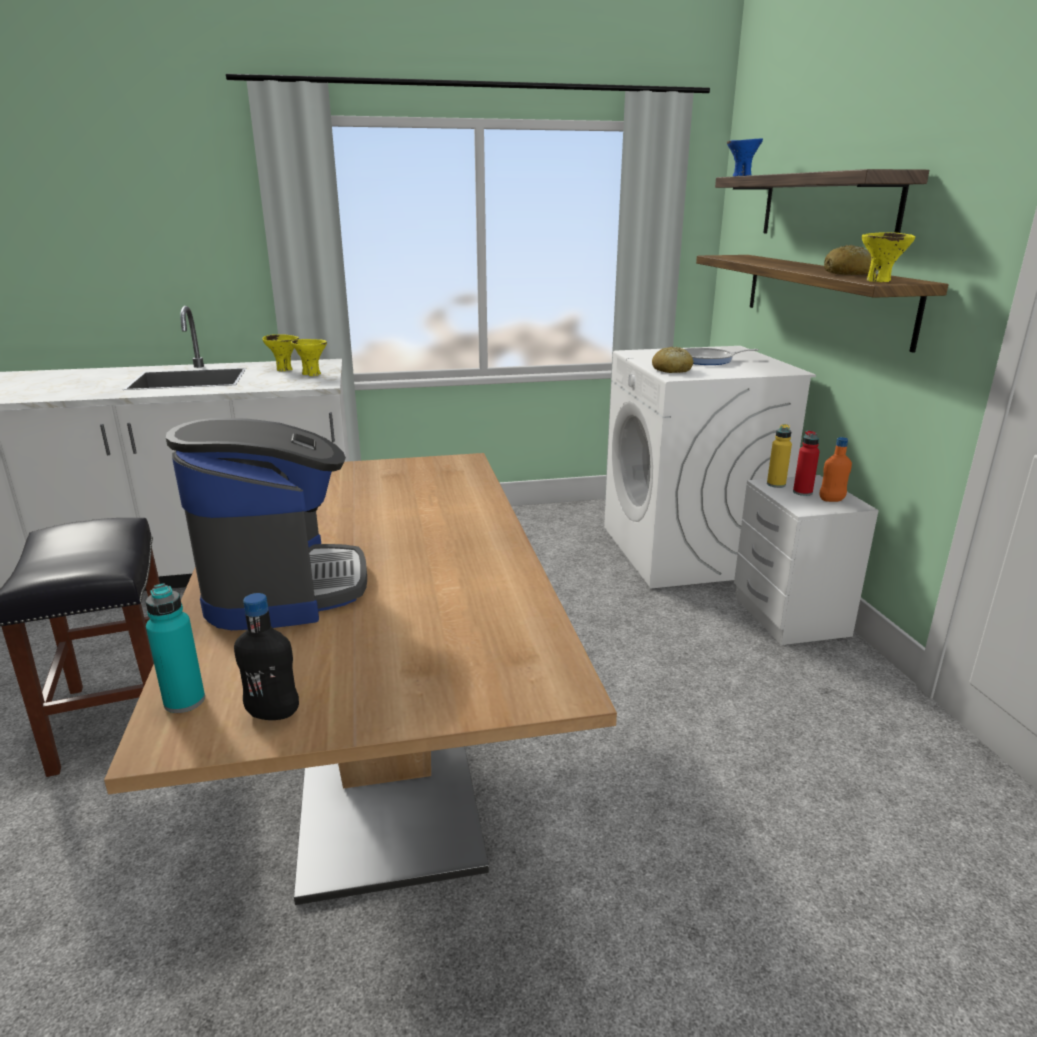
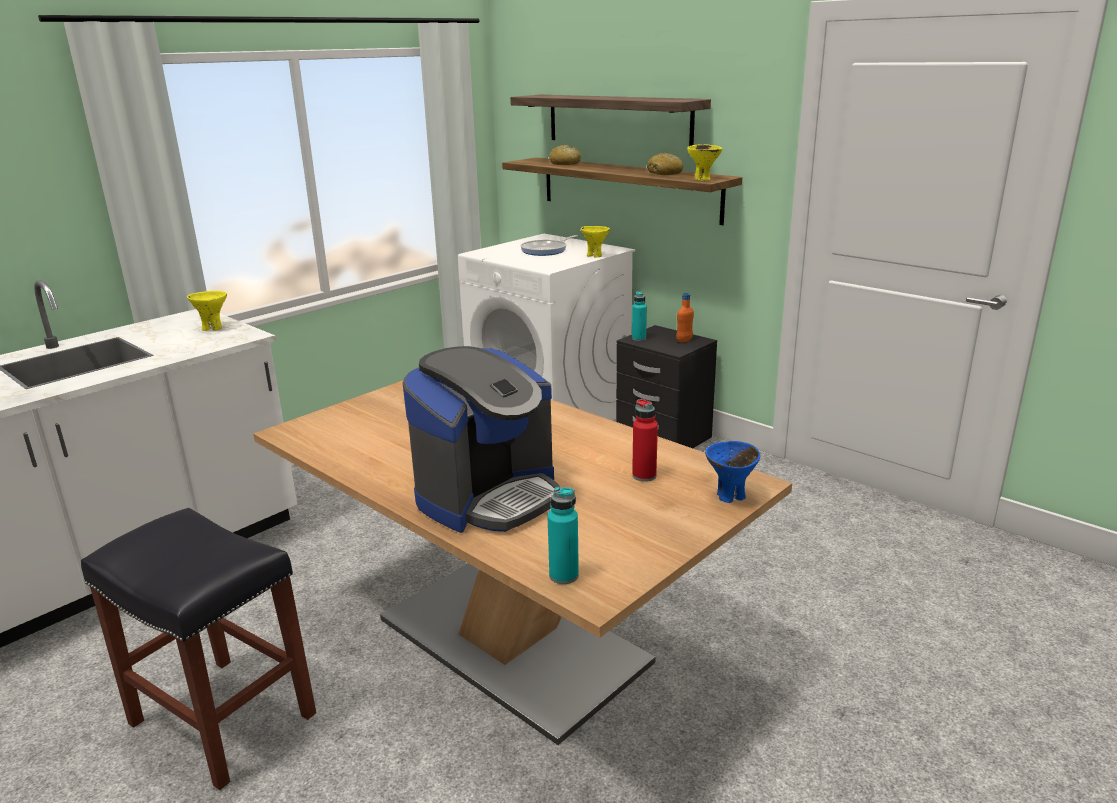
camera: 35 degrees left, 0 degrees up
coffee machine [166,418,367,630] -> coffee machine turned 90 degrees clockwise [403,346,560,533]
black bottle [234,593,299,720] -> none
yellow bowl [262,334,299,371] -> yellow bowl moved to [581,226,610,257]
bread [652,346,693,373] -> bread moved to [549,145,581,165]
blue bowl [727,138,763,176] -> blue bowl moved to [705,441,760,503]
white nightstand [734,475,879,645] -> black nightstand [616,325,717,448]
yellow bottle [767,424,792,488] -> turquoise bottle [632,291,647,341]
red bottle [793,430,820,496] -> red bottle moved to [632,399,658,482]

